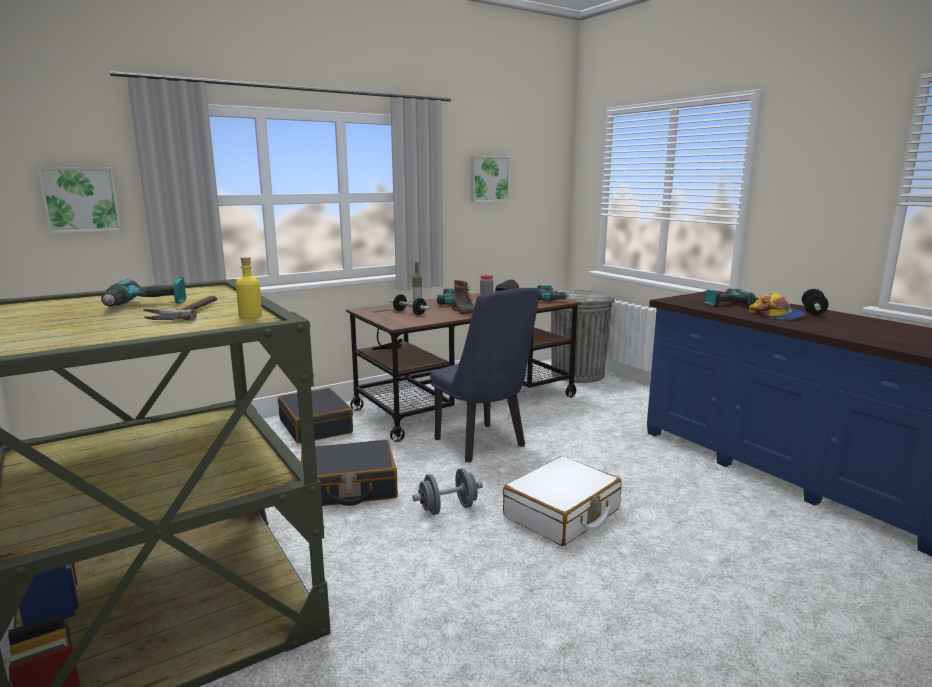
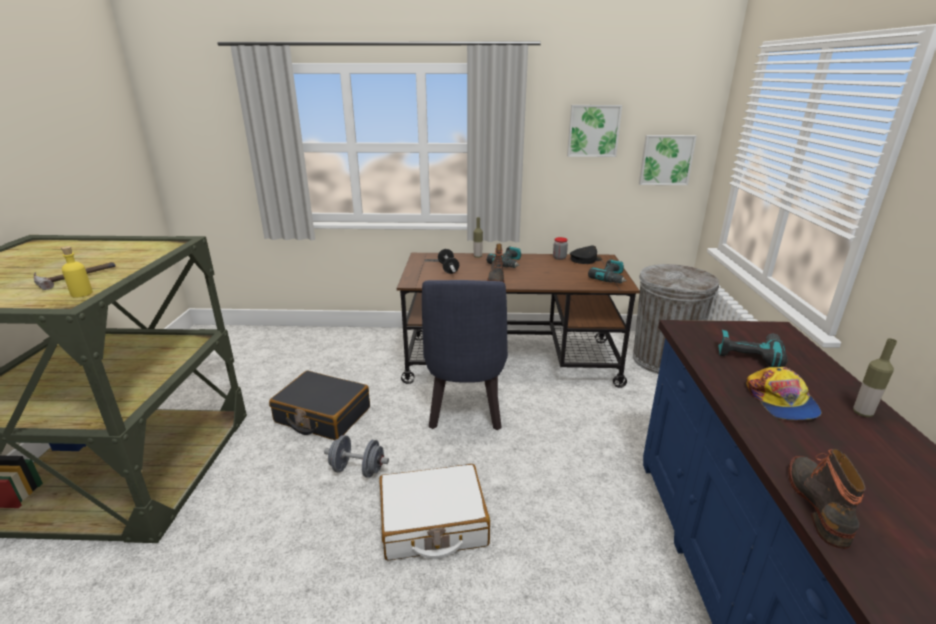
camera: 35 degrees right, 10 degrees up
picture [37,167,122,234] -> picture moved to [639,135,697,185]
power drill [101,277,186,307] -> none
black suitcase [278,388,353,444] -> none
dumbbell [802,289,829,315] -> bottle [853,338,897,417]
none -> boot [789,449,866,549]

